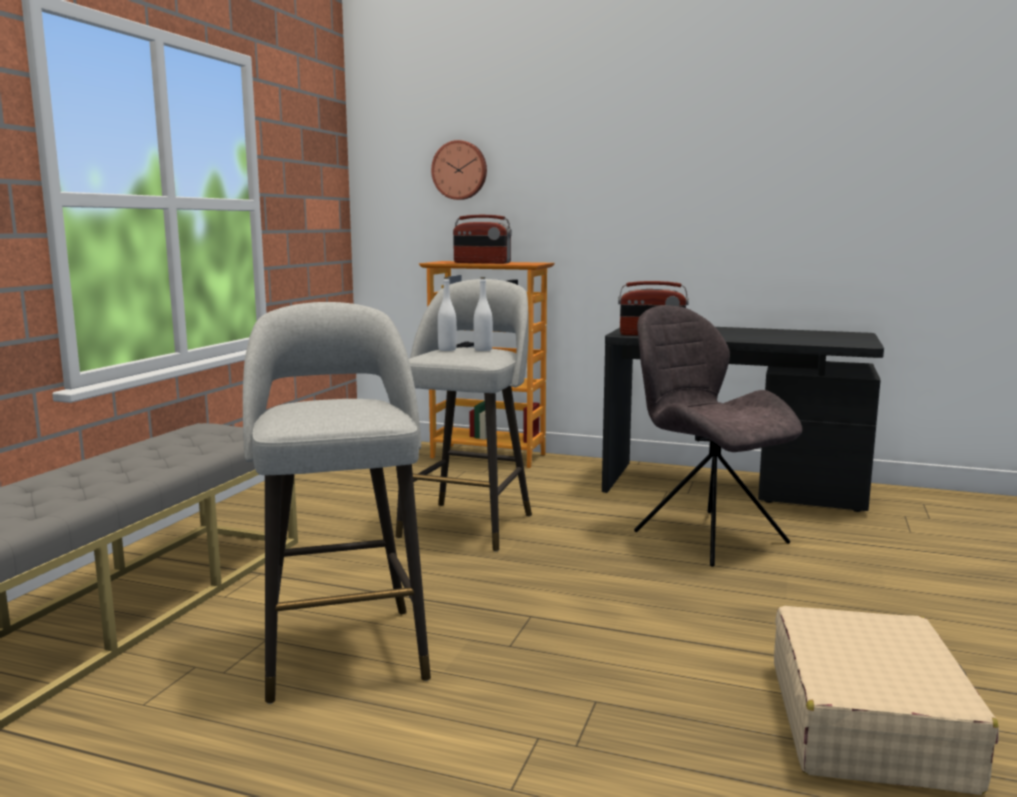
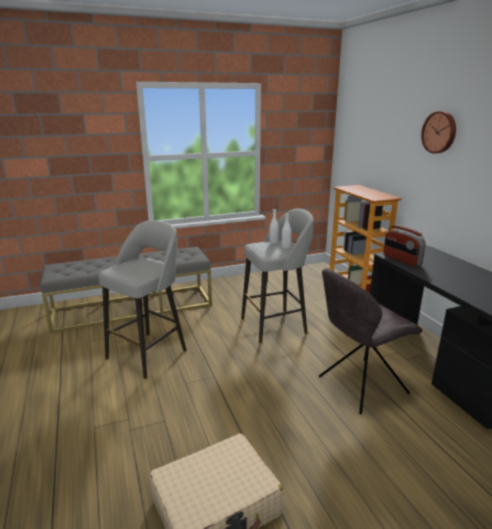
camera: 50 degrees right, 10 degrees up
wall clock [431,140,487,200] -> wall clock moved to [421,111,456,154]
radio [453,215,512,264] -> none
grey chair [634,305,803,567] -> grey chair turned 135 degrees counterclockwise [319,268,422,414]

